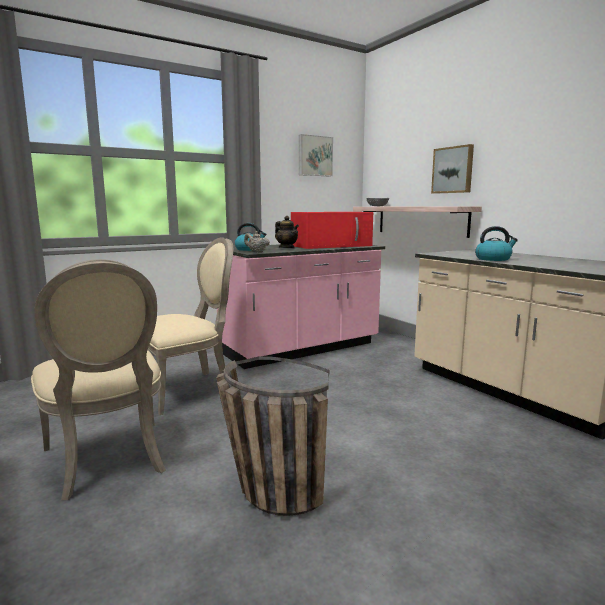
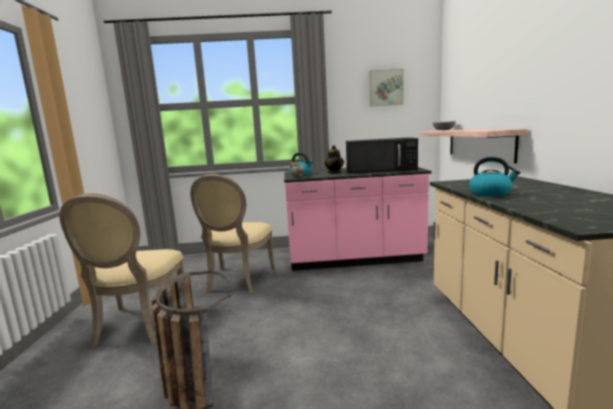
camera: 30 degrees right, 0 degrees up
beige chair [148,237,233,415] -> beige chair turned 105 degrees clockwise [190,174,275,294]
red microwave [291,212,373,249] -> black microwave [346,137,418,174]
picture [431,144,474,194] -> none

